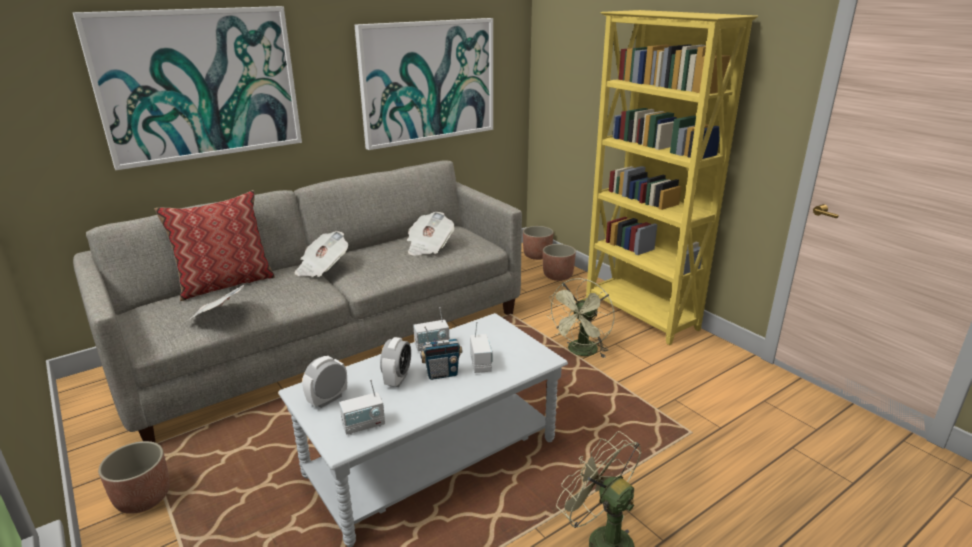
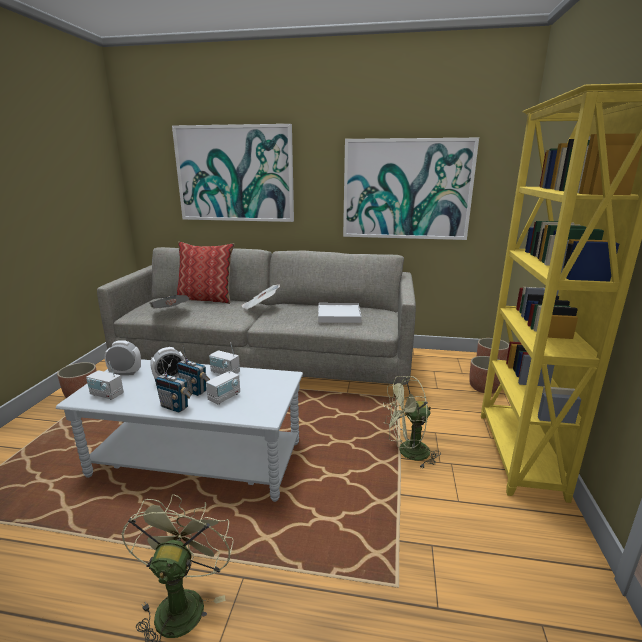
camera: 45 degrees right, 5 degrees down
newspaper [407,212,455,255] -> white tray [318,303,362,323]
none -> radio [155,359,192,413]

